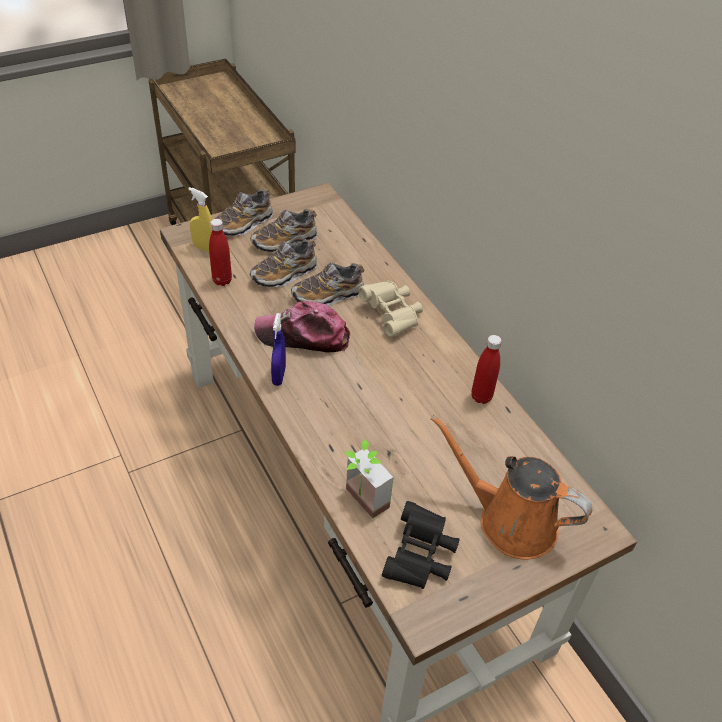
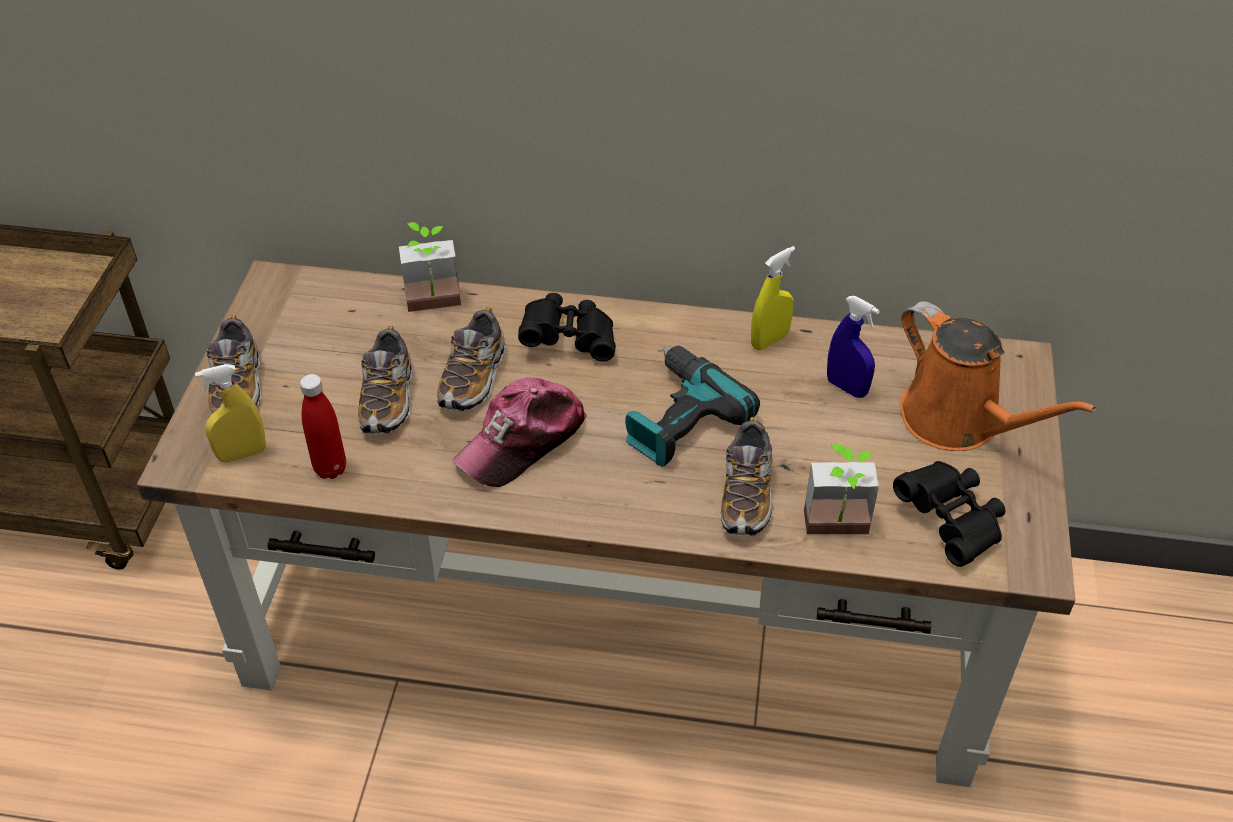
camera: 50 degrees left, 0 degrees up
shoe [250,209,317,252] -> shoe moved to [721,417,772,536]
blue spray bottle [271,313,286,386] -> blue spray bottle moved to [827,296,880,398]
beige binoculars [358,280,423,337] -> black binoculars [518,293,616,362]
orange watering can [431,415,592,560] -> orange watering can turned 105 degrees counterclockwise [900,301,1096,451]
red bottle [471,335,502,404] -> yellow spray bottle [751,246,795,350]
none -> potted plant [399,222,461,312]
none -> power drill [625,346,760,467]

